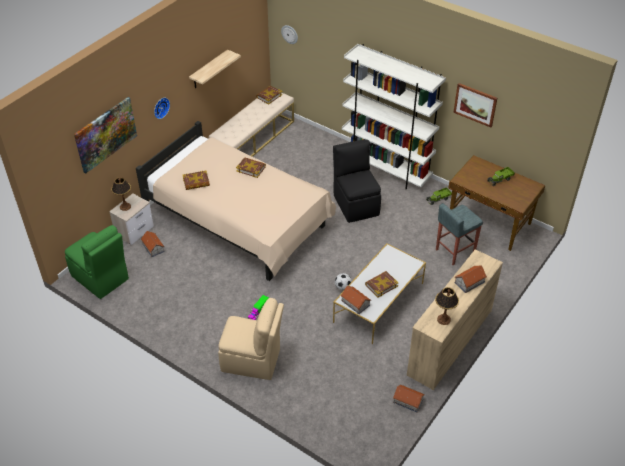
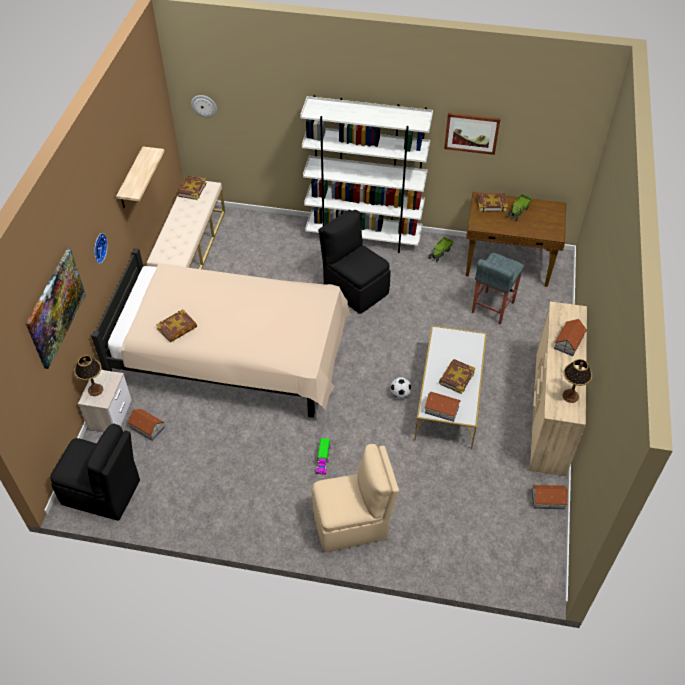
camera: 25 degrees left, 5 degrees up
green chair [65,225,129,299] -> black chair [50,424,140,520]
book [236,157,266,178] -> book moved to [477,193,508,212]

